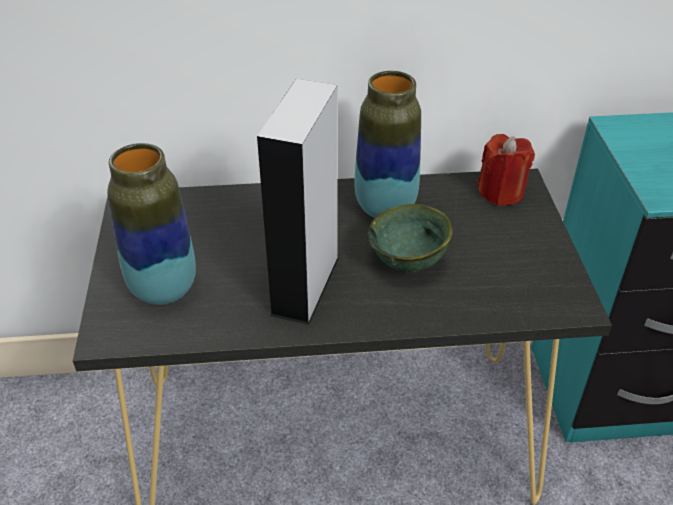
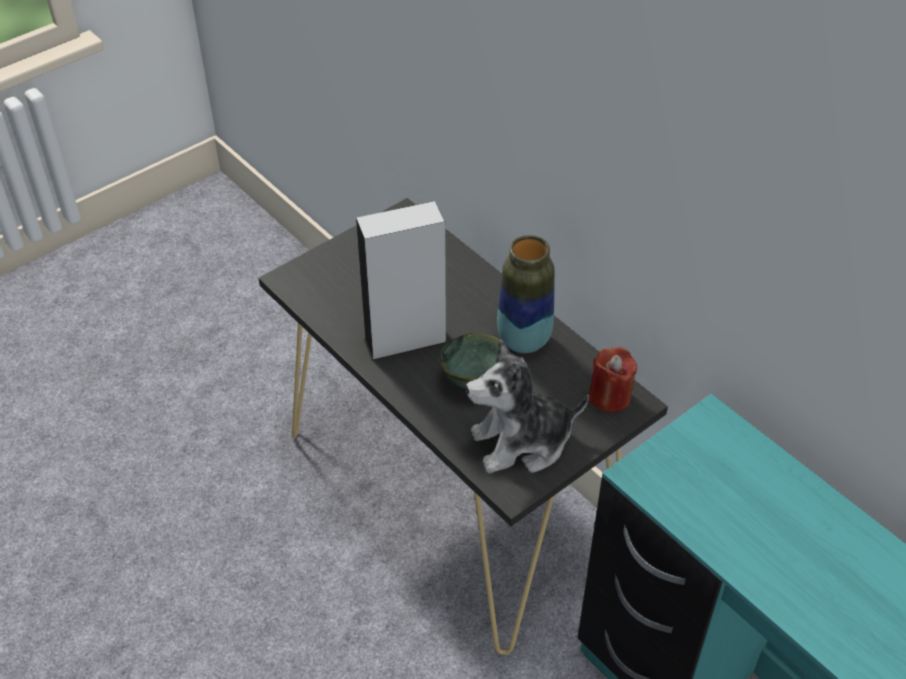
camera: 55 degrees right, 5 degrees up
vase [107,143,196,305] -> none
none -> plush toy [466,339,589,473]

